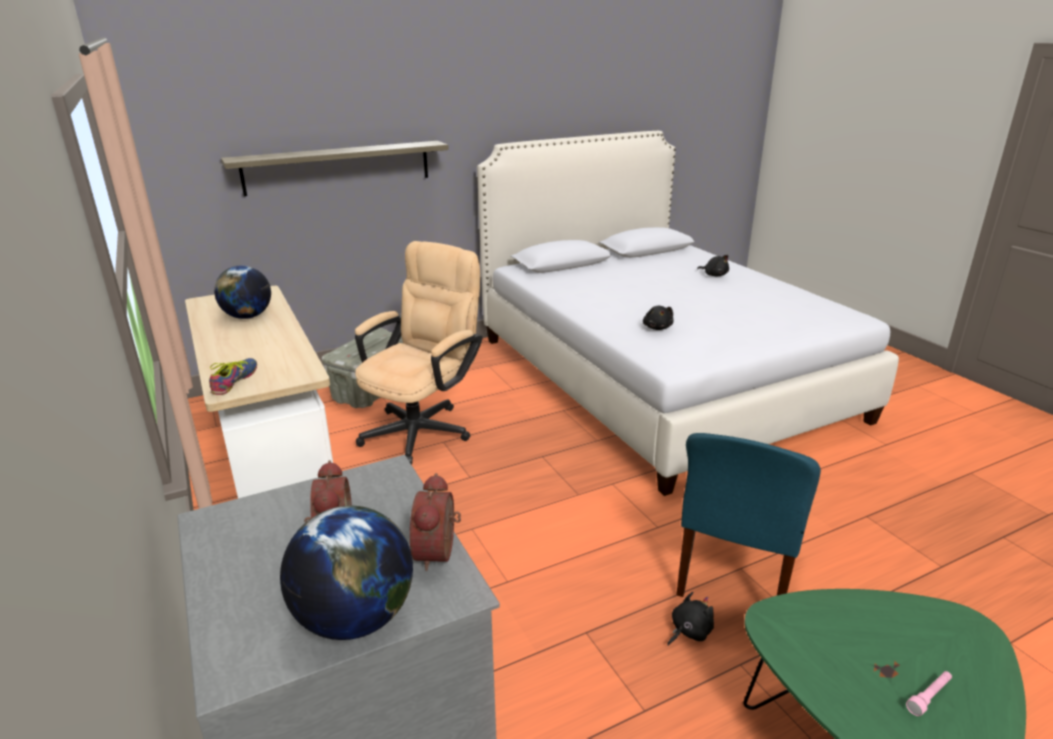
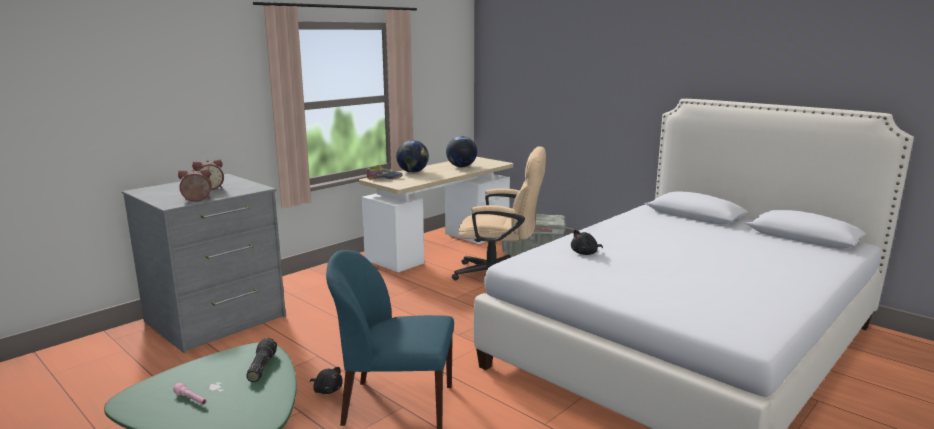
camera: 70 degrees right, 10 degrees down
shelf [221,141,449,196] -> none
globe [280,506,413,640] -> globe moved to [396,140,429,173]
black plush toy [697,255,729,276] -> none
none -> flashlight [246,338,277,382]

